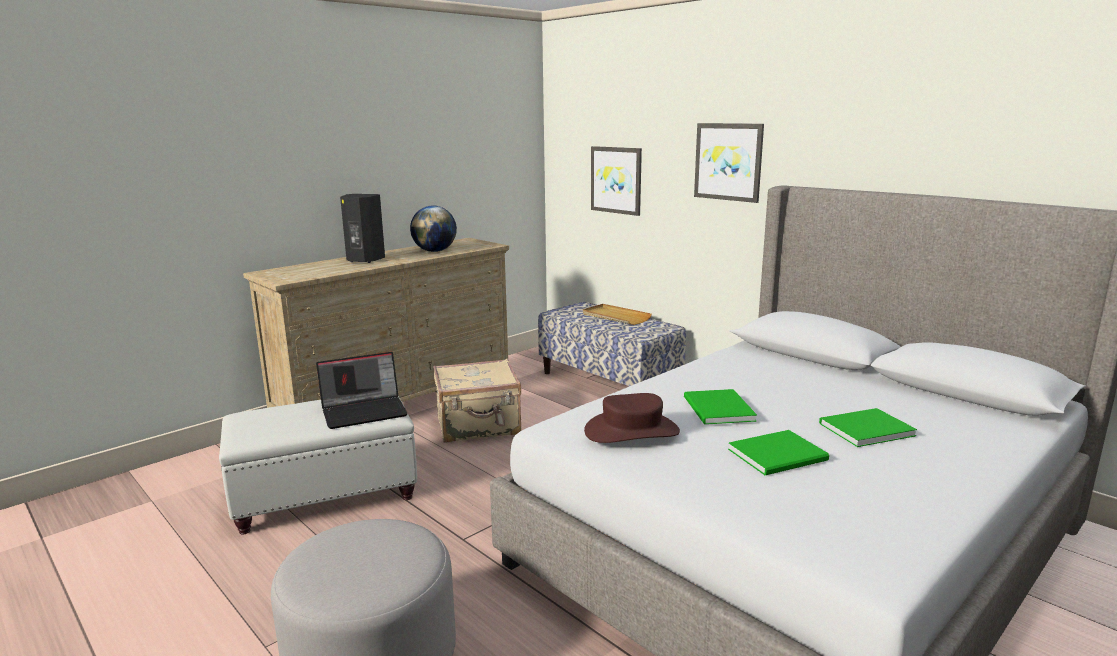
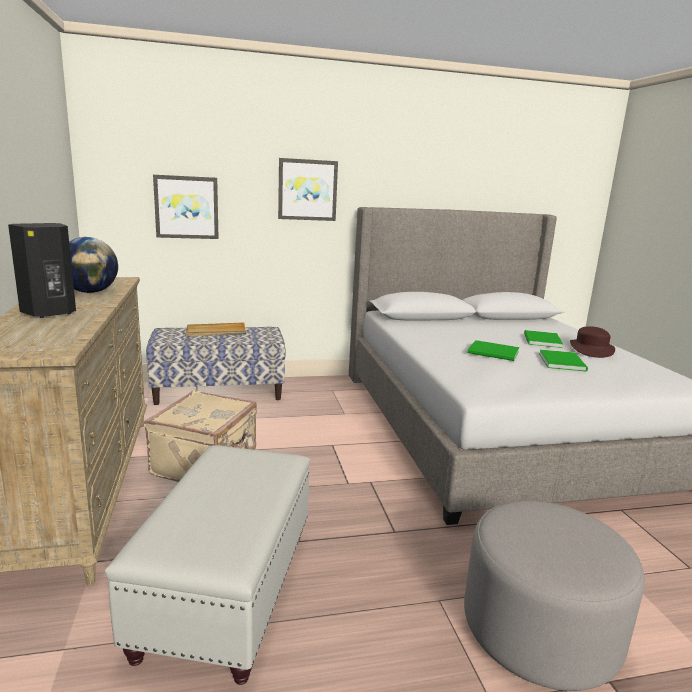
camera: 60 degrees left, 0 degrees up
laptop [316,352,408,429] -> none
brown hat [584,393,680,443] -> brown hat moved to [570,326,615,358]

